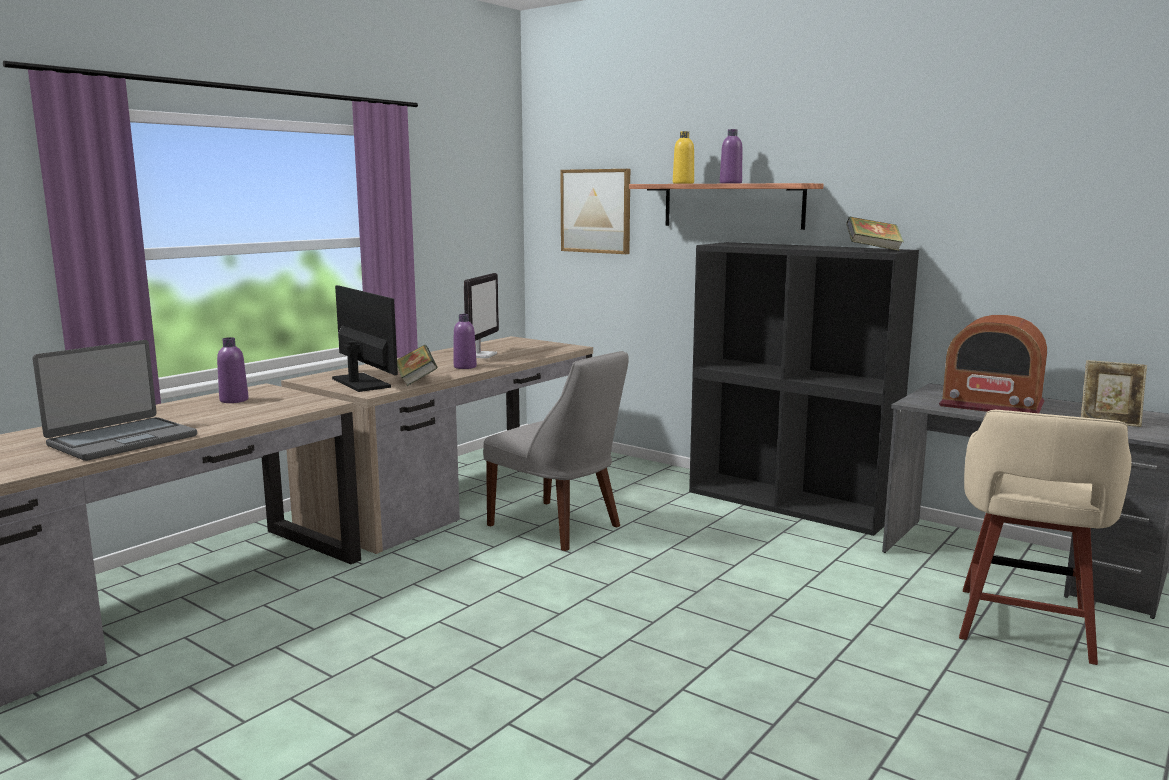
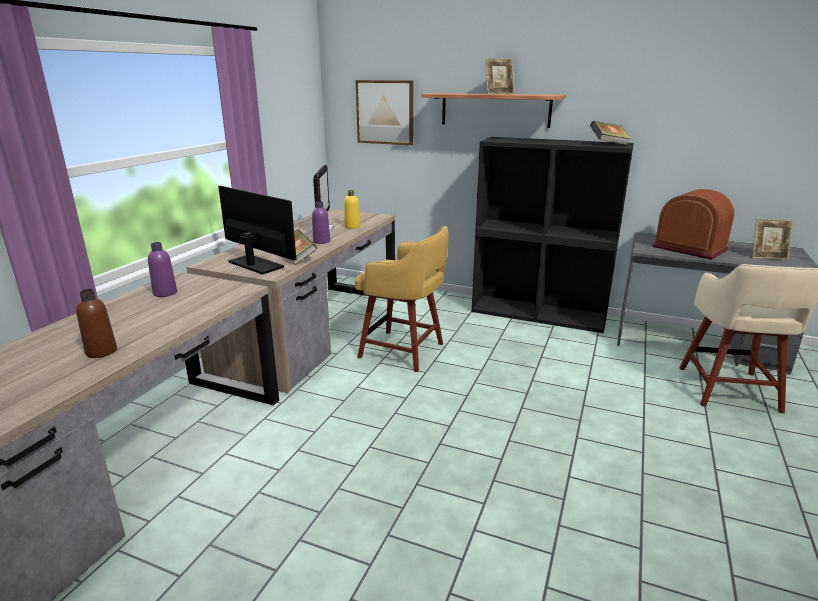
camera: 15 degrees left, 10 degrees up
laptop [32,340,197,461] -> brown bottle [76,289,117,358]
grey chair [483,351,629,551] -> yellow stool [355,226,449,372]
yellow bottle [673,131,694,184] -> yellow bottle moved to [344,190,360,229]
purple bottle [720,129,742,183] -> picture frame [485,58,514,94]
radio [939,315,1047,413] -> radio turned 150 degrees counterclockwise [652,189,734,260]

